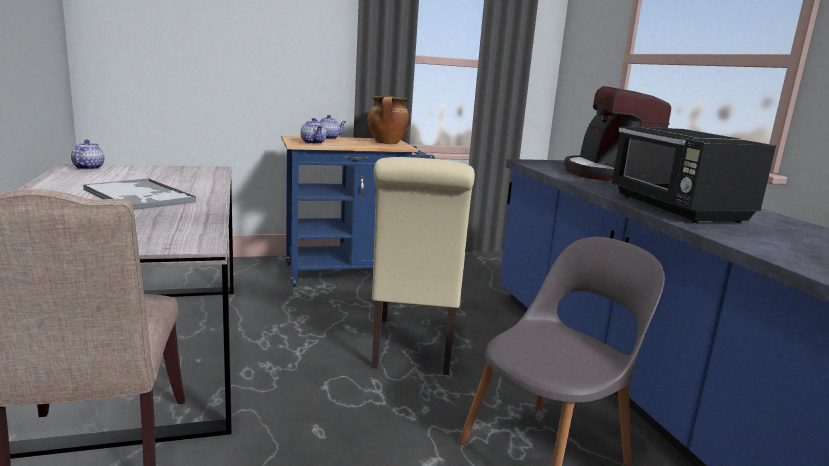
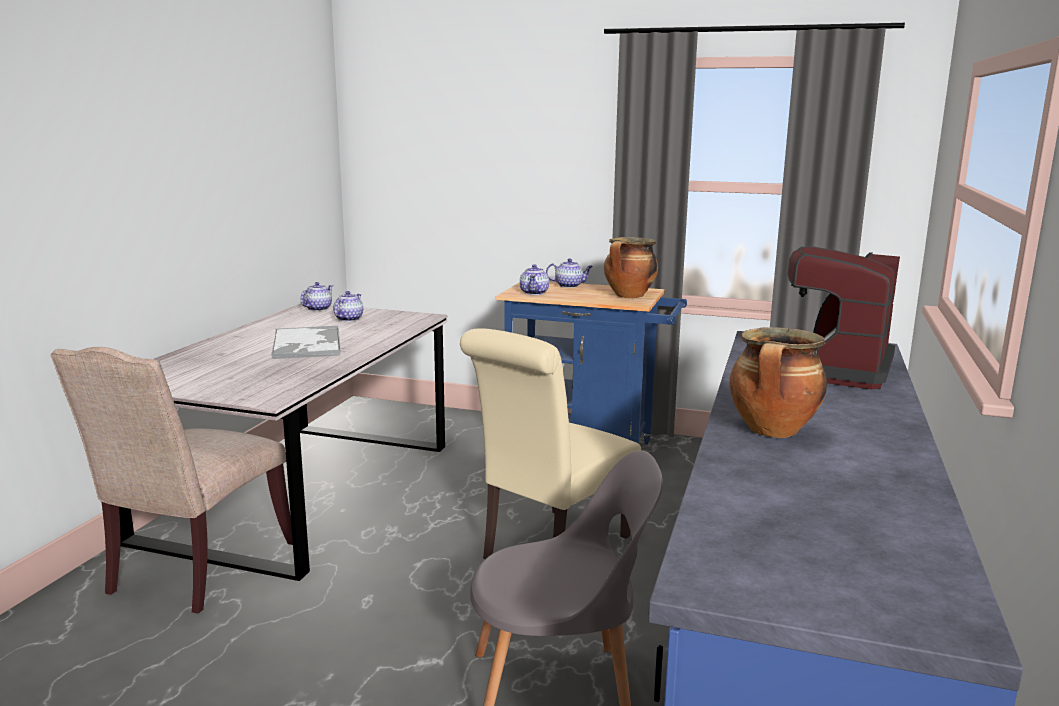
camera: 35 degrees right, 0 degrees up
black microwave [611,127,776,223] -> cooking pot [729,327,827,438]
none -> teapot [333,291,363,322]

